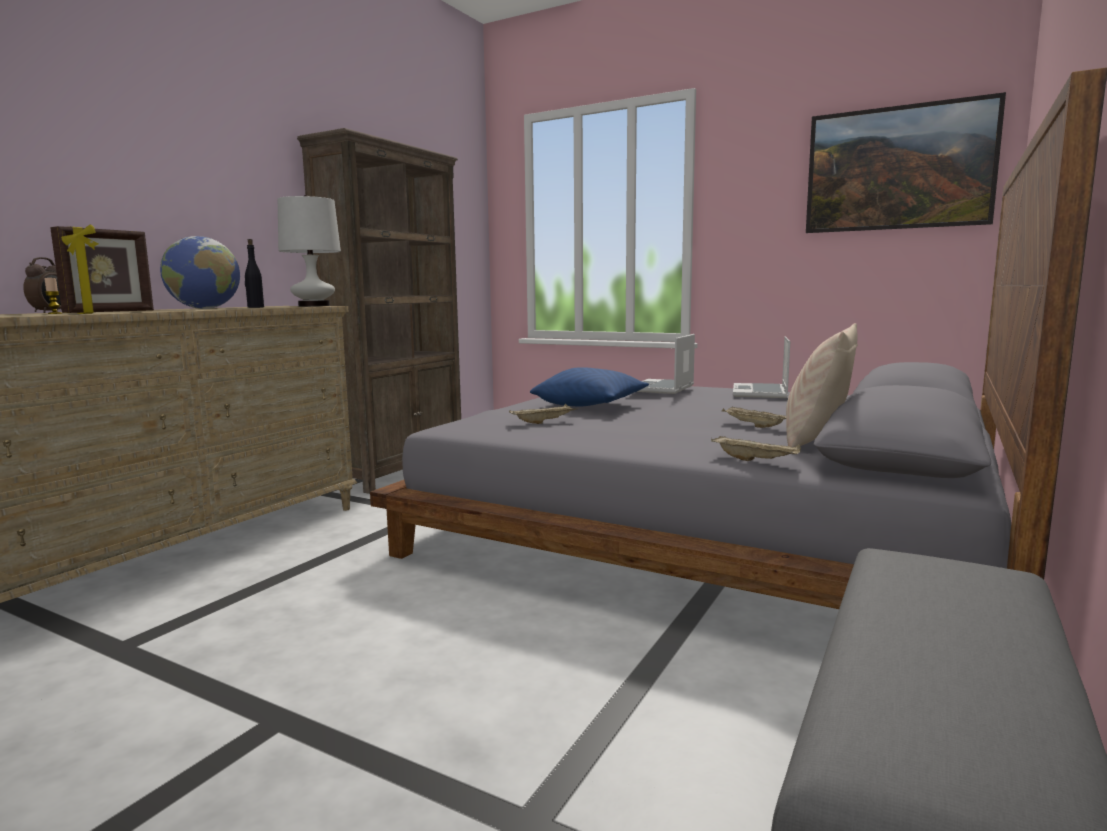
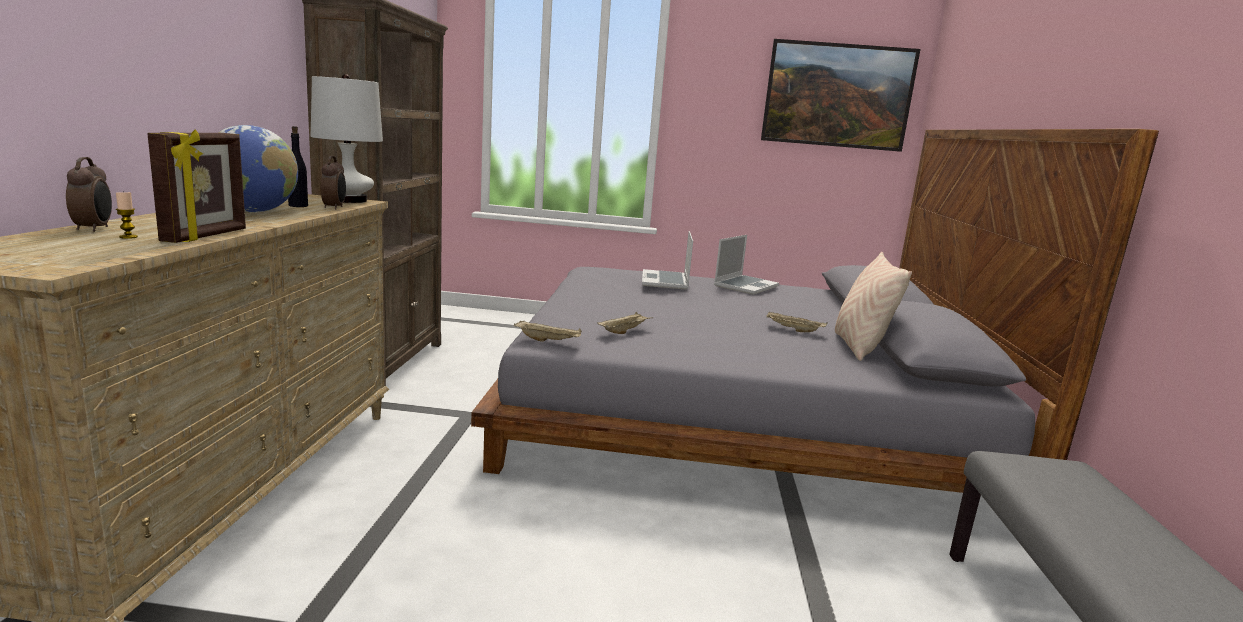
camera: 25 degrees left, 5 degrees up
blue pillow [530,367,649,407] -> none
beige tray [711,436,801,461] -> beige tray moved to [514,320,582,342]
laptop [733,336,790,398] -> laptop turned 135 degrees counterclockwise [714,235,779,295]
none -> alarm clock [320,156,346,209]

